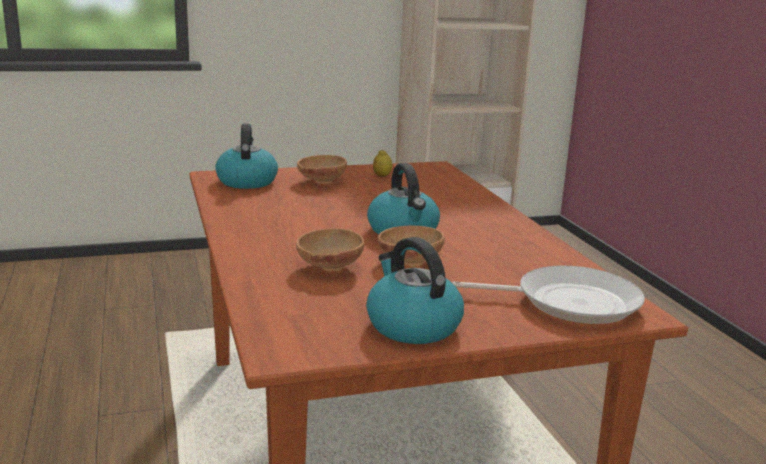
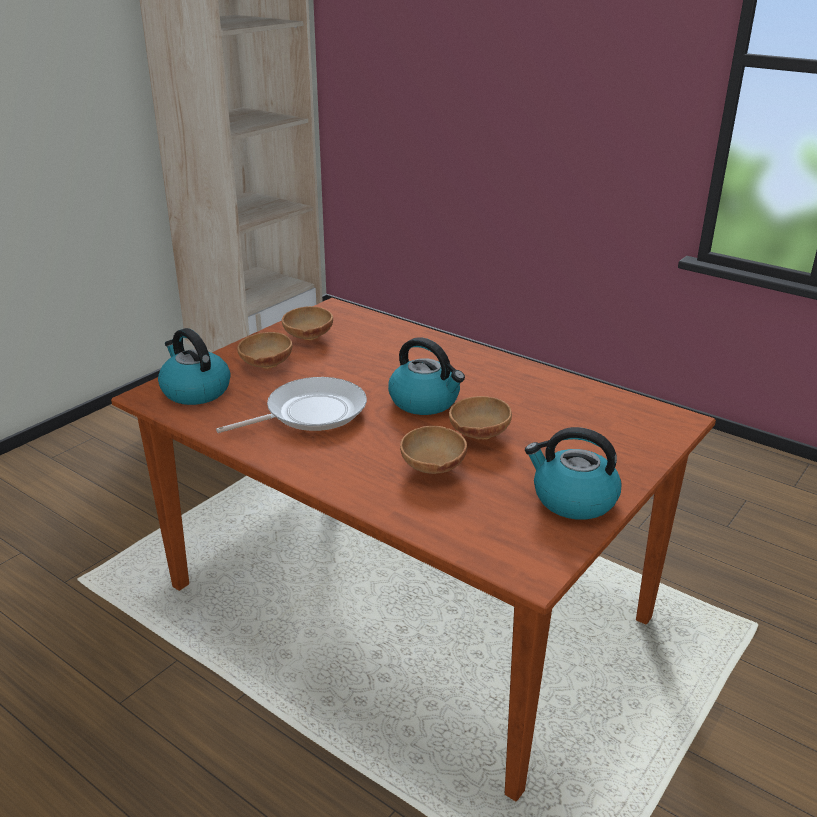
camera: 35 degrees left, 10 degrees up
lemon [373,150,392,177] -> brown bowl [282,306,333,340]
frying pan [452,265,645,324] -> frying pan moved to [216,377,367,433]

